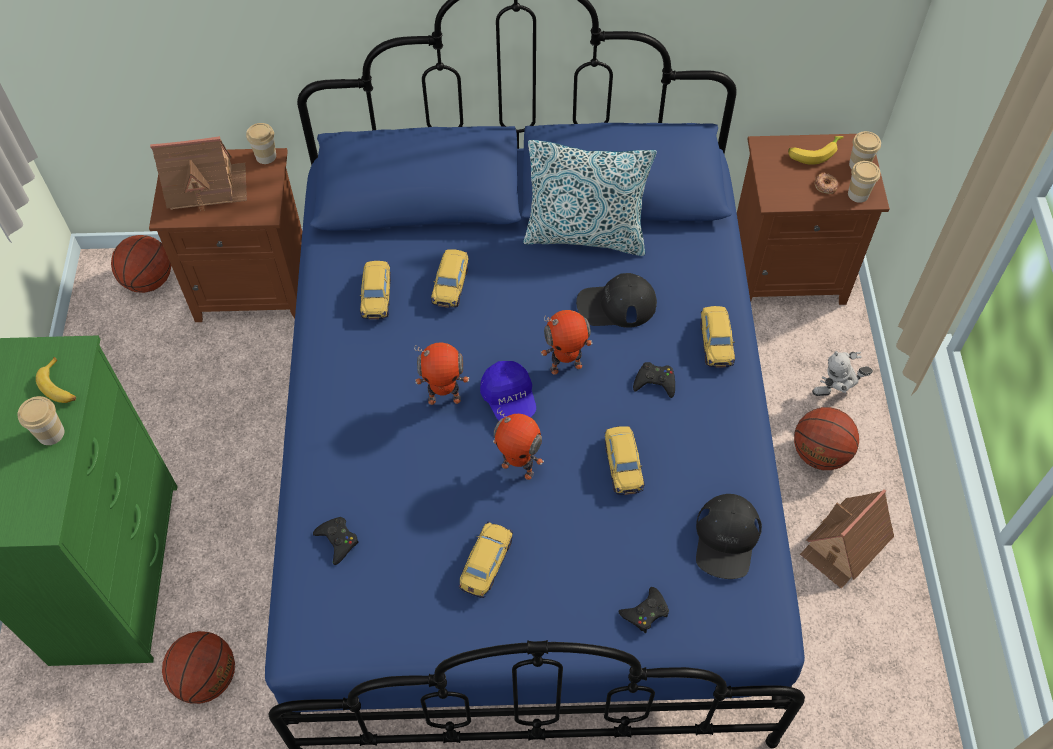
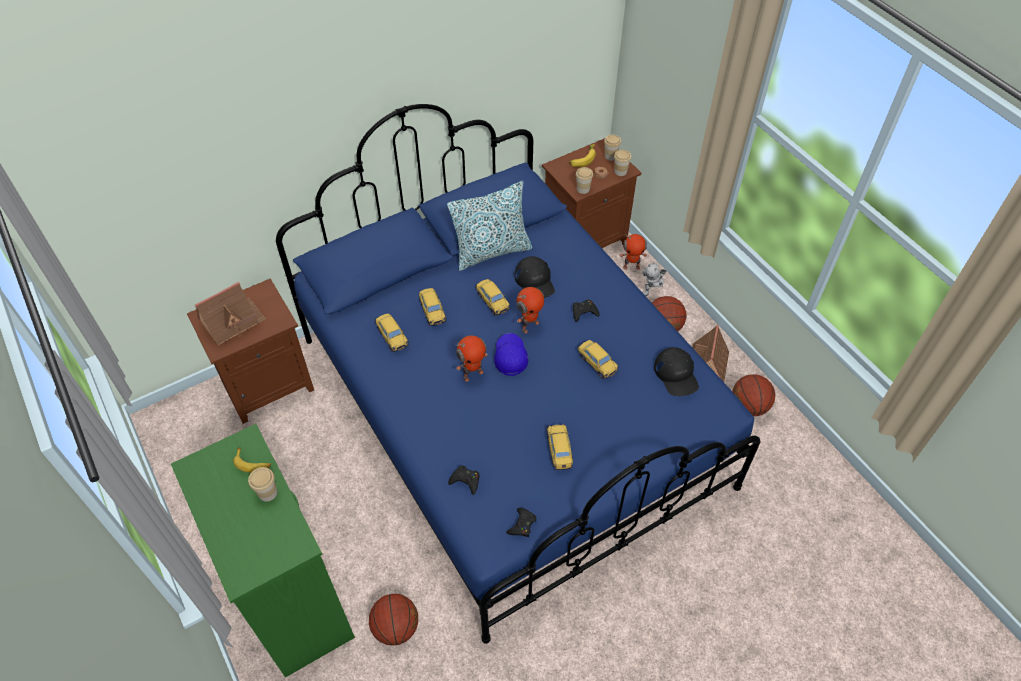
camera: 30 degrees left, 5 degrees down
basketball [111,235,171,293] -> basketball moved to [733,374,775,416]
cup [246,123,276,164] -> cup moved to [576,167,593,194]
blue cap [480,361,536,420] -> blue cap turned 135 degrees counterclockwise [494,333,528,376]
toy robot [493,408,544,480] -> toy robot moved to [620,233,647,270]
black cap [576,273,657,328] -> black cap turned 75 degrees counterclockwise [515,256,555,298]
black game controller [618,587,669,633] -> black game controller moved to [506,508,536,537]
toy car [700,306,735,368] -> toy car moved to [475,279,510,316]

